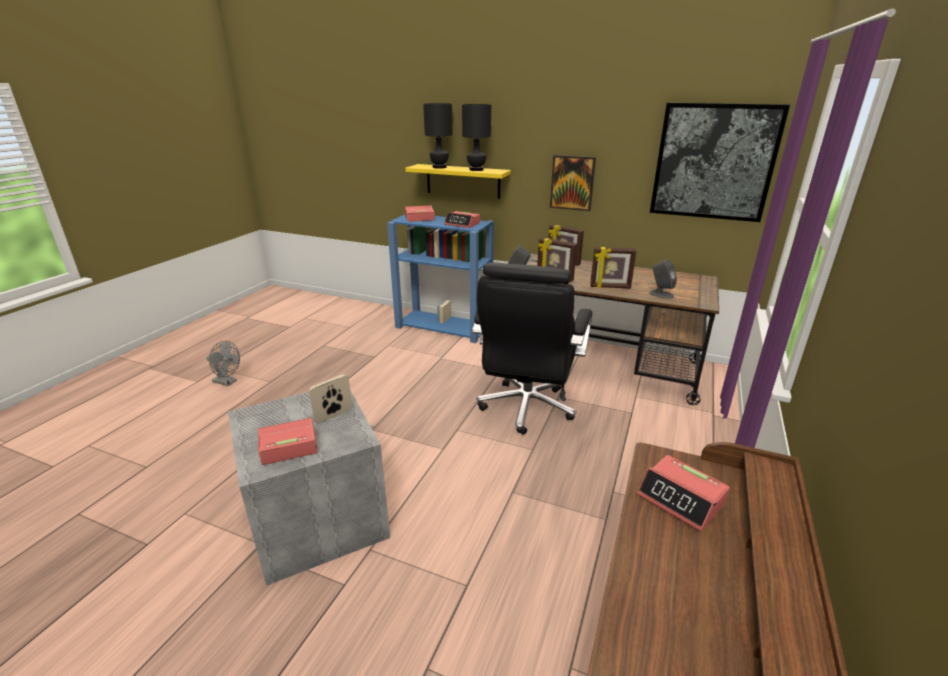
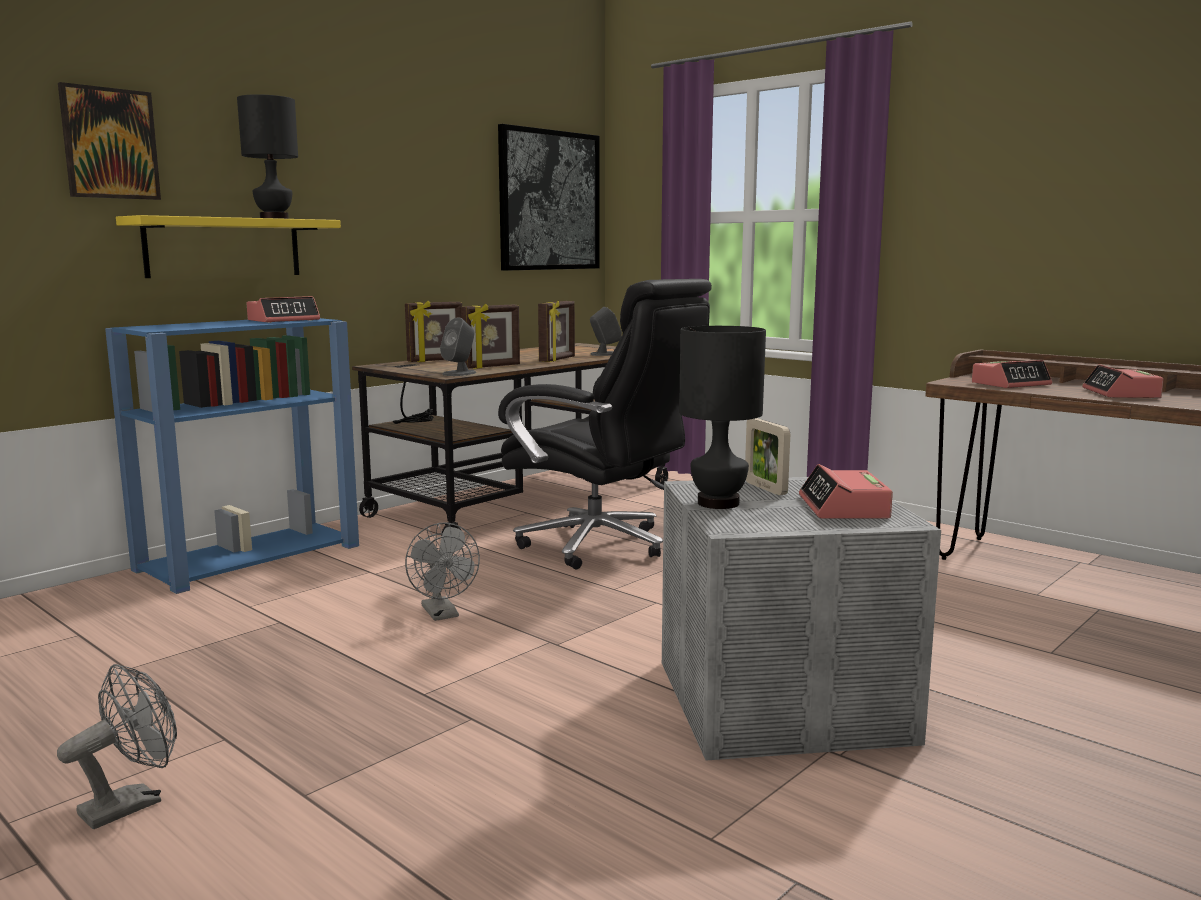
camera: 70 degrees left, 15 degrees down
alarm clock [405,205,435,222] -> alarm clock moved to [1082,364,1164,398]
black table lamp [423,103,452,169] -> black table lamp moved to [679,326,766,509]
picture [550,155,596,211] -> picture moved to [58,82,161,200]
none -> grey fan [405,523,480,621]

